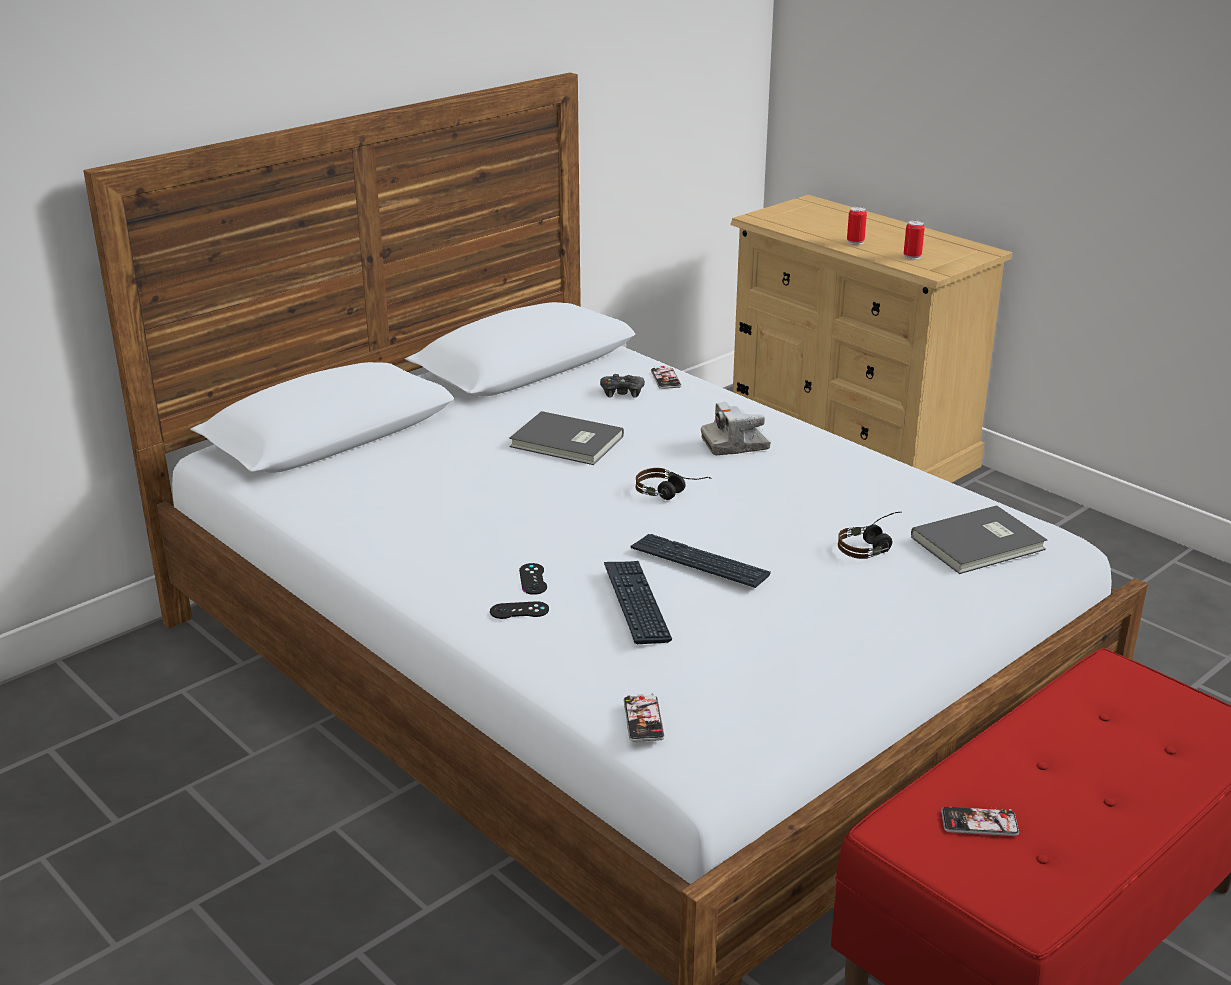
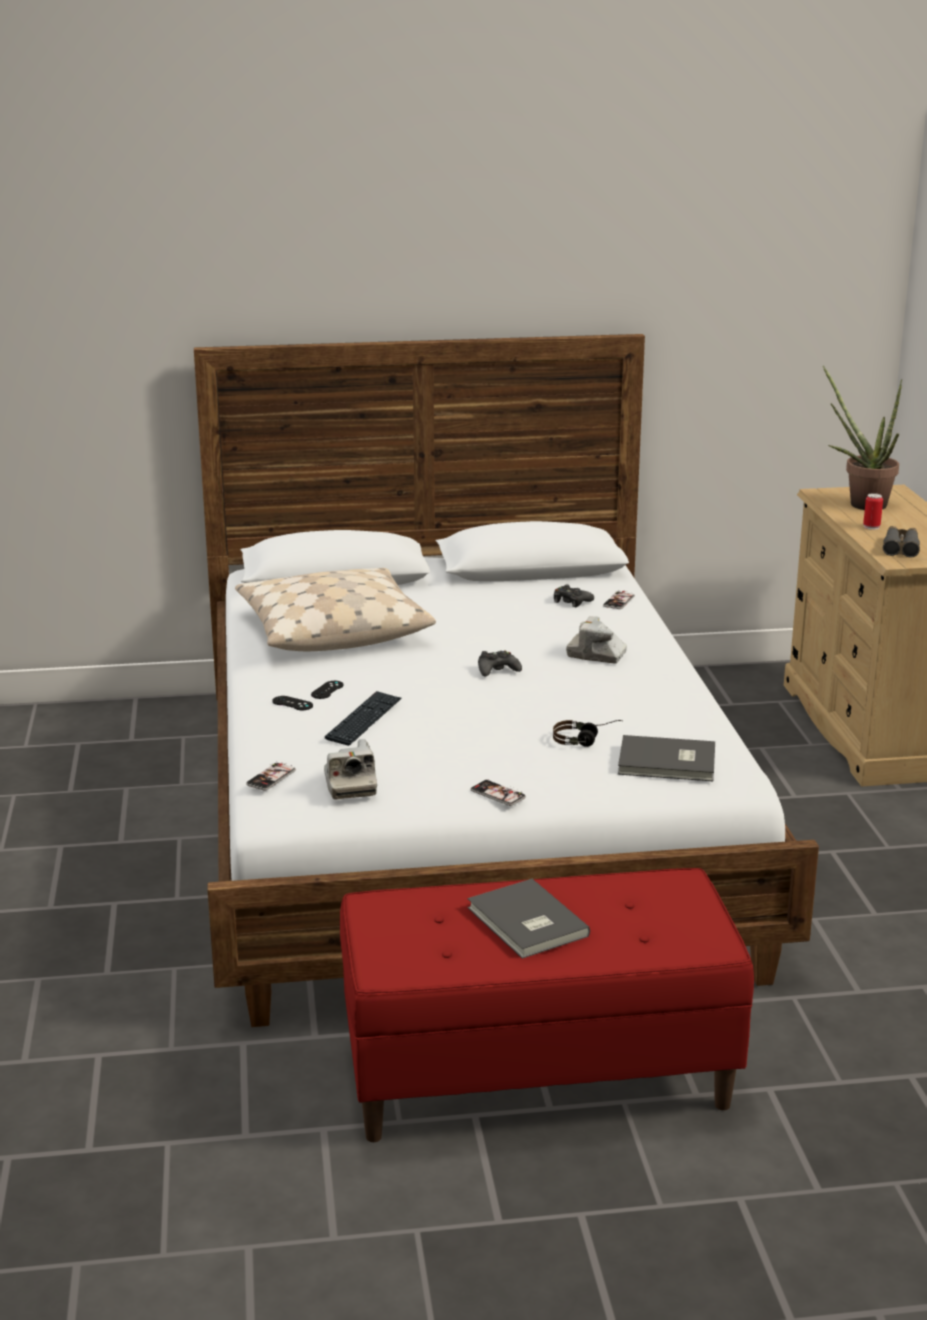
camera: 35 degrees right, 5 degrees down
grey book [509,411,624,465] -> grey book moved to [468,879,590,959]
keyboard [631,534,771,588] -> none
headphones [636,468,711,500] -> black game controller [478,650,522,677]
can [904,220,925,260] -> grey binoculars [883,526,920,558]
phone [941,806,1019,836] -> phone moved to [471,780,526,806]
none -> beige pillow [235,568,436,651]
none -> camera [324,739,377,799]
none -> potted plant [823,366,902,510]

